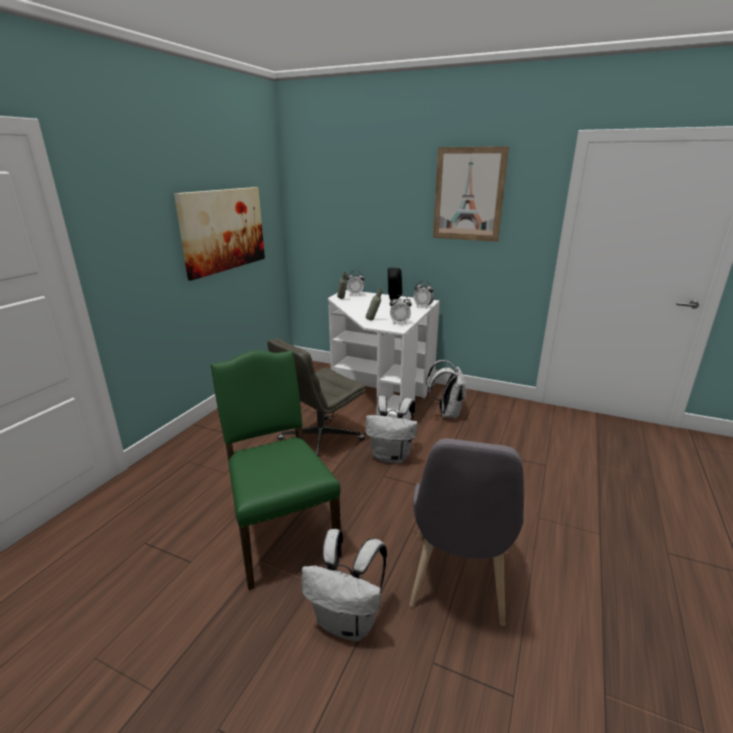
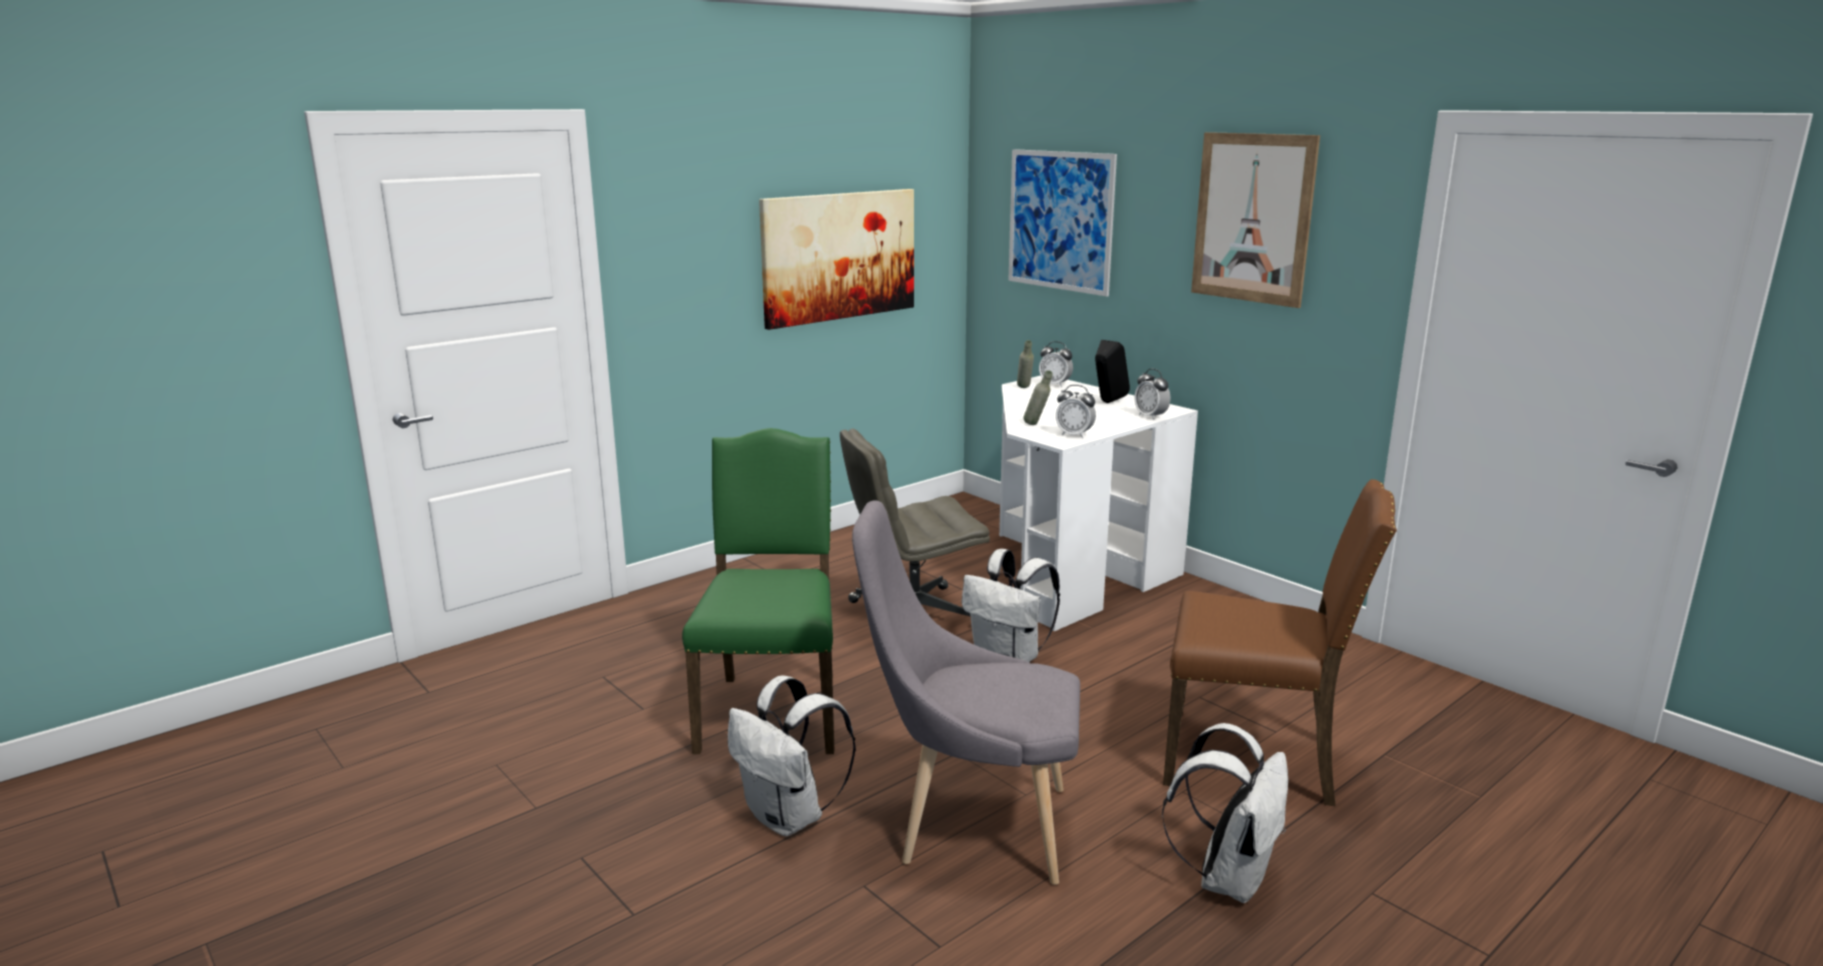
camera: 25 degrees right, 5 degrees down
grey chair [409,438,524,626] -> grey chair turned 60 degrees clockwise [852,500,1080,885]
white backpack [426,360,466,419] -> white backpack moved to [1162,723,1288,903]
none -> picture [1008,149,1117,297]
none -> brown chair [1163,479,1397,806]

